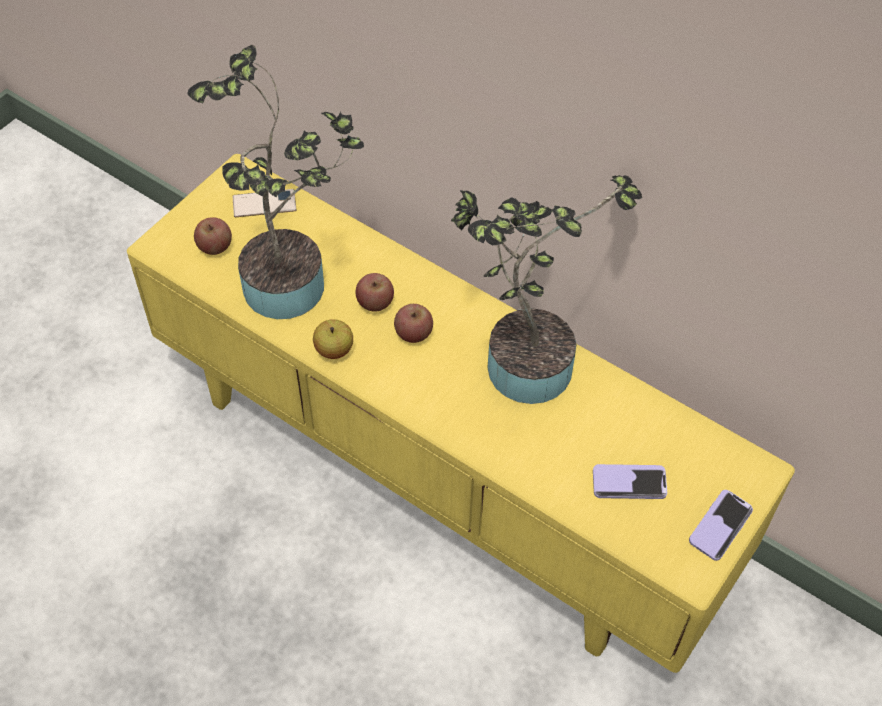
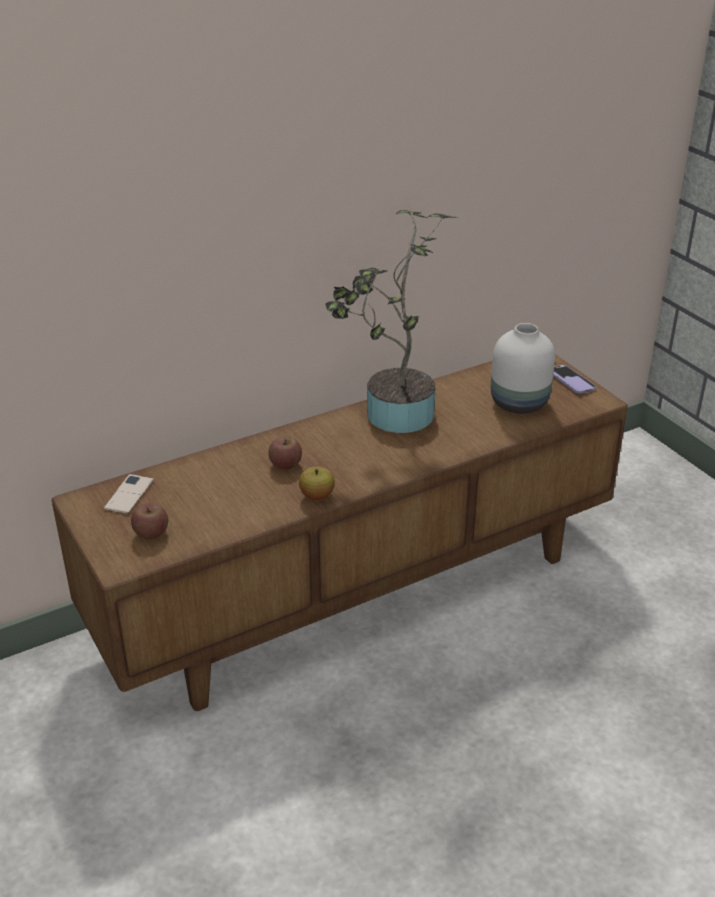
camera: 65 degrees left, 20 degrees down
yellow tv stand [127,154,795,673] -> brown tv stand [52,354,628,711]
potted plant [187,45,364,319] -> none
apple [394,304,433,343] -> none
phone [593,464,667,499] -> white vase [491,323,555,414]

